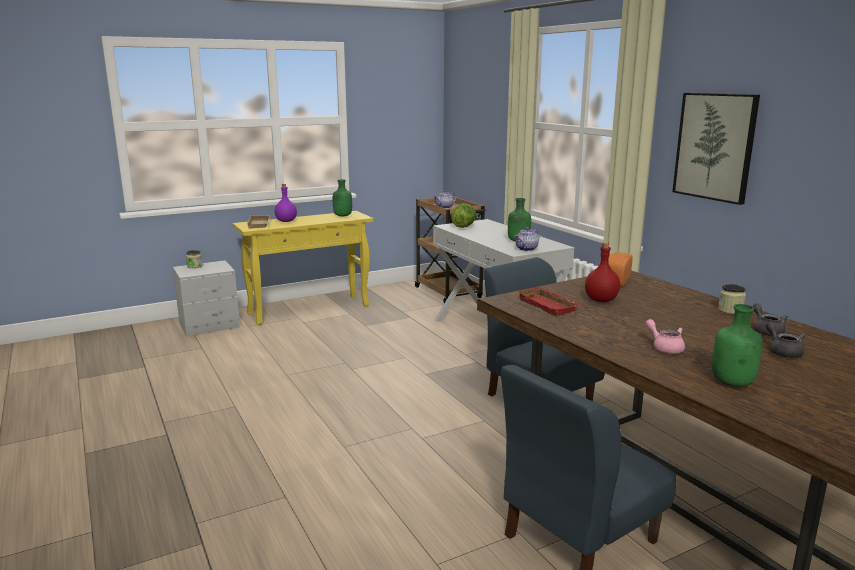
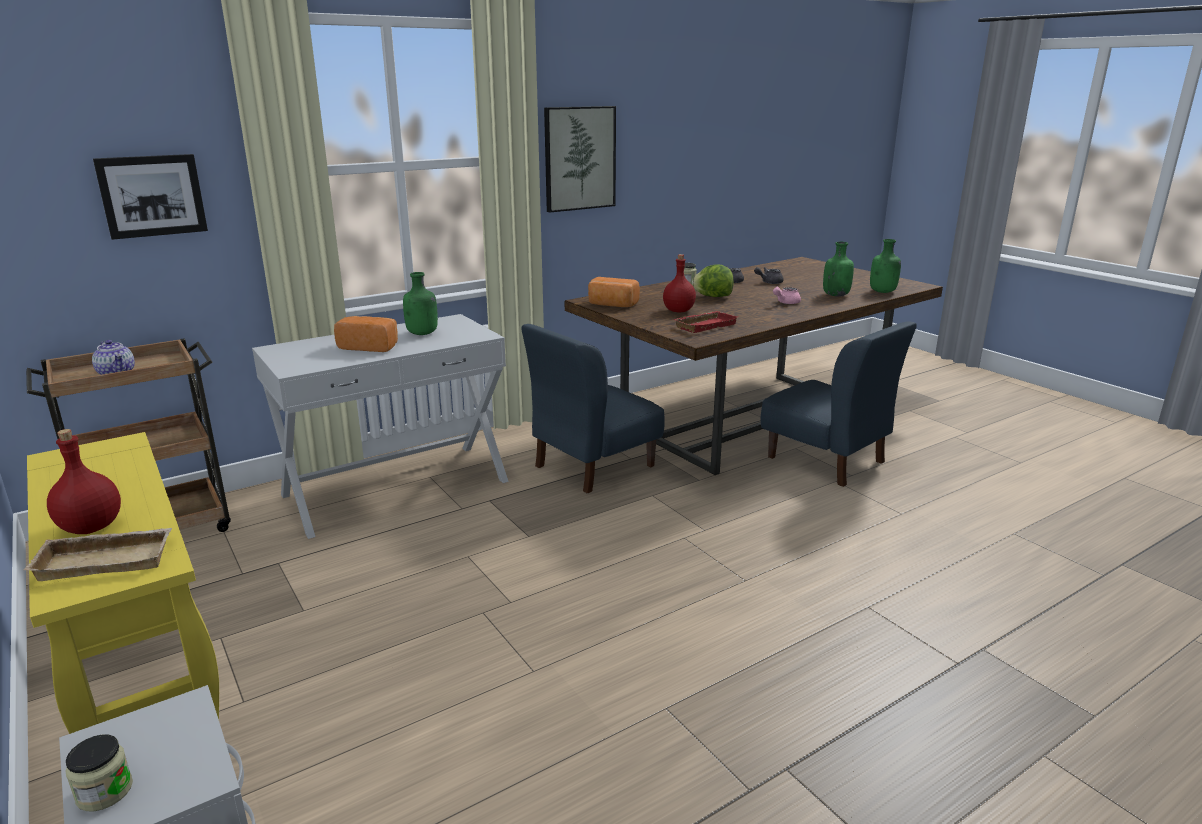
camera: 95 degrees left, 5 degrees up
purple bottle [275,184,297,222] -> red bottle [47,429,121,534]
green bottle [333,179,352,217] -> green bottle moved to [870,239,901,293]
lettuce [451,203,476,228] -> lettuce moved to [692,264,734,297]
teapot [514,227,540,251] -> none
none -> picture [93,154,208,240]
none -> bread [334,316,398,352]

